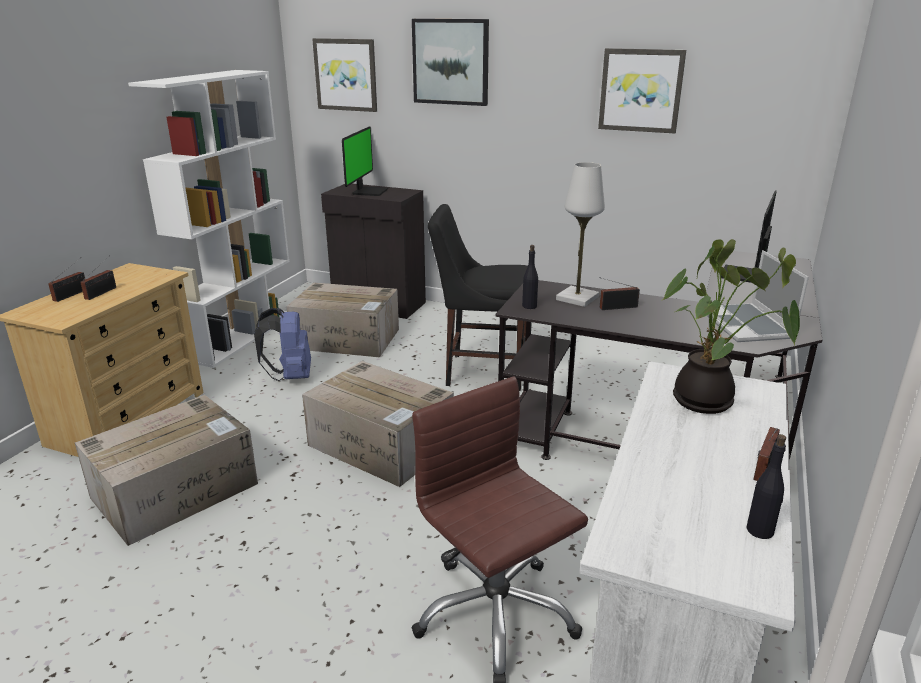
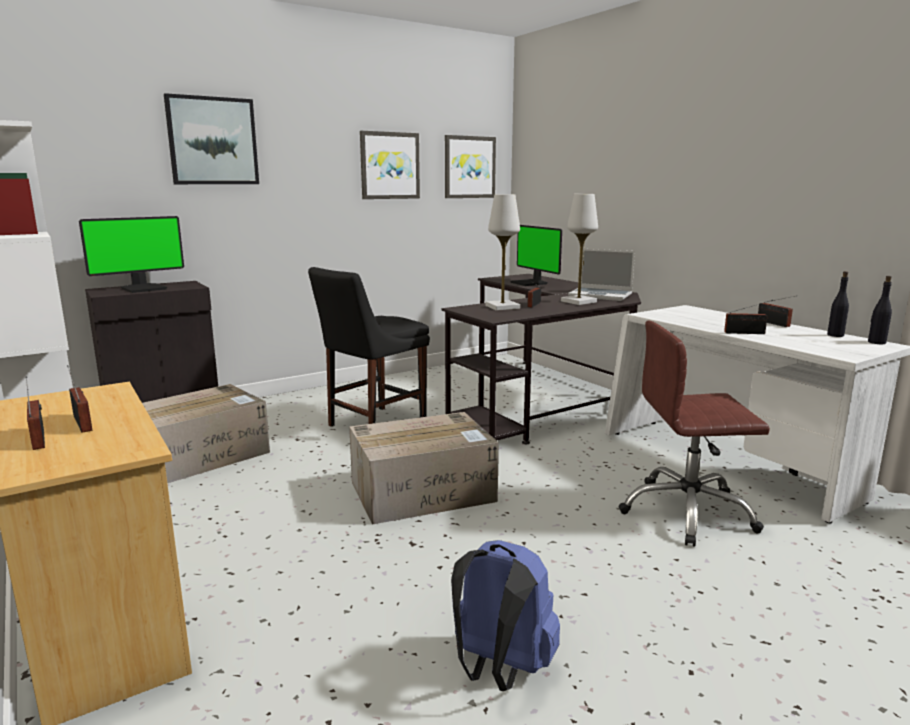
camera: 55 degrees left, 10 degrees down
cardboard box [75,395,258,546] -> none
blue backpack [254,308,311,381] -> blue backpack moved to [451,540,560,691]
picture [312,38,377,112] -> picture moved to [445,135,496,198]
monitor [342,127,388,196] -> monitor turned 90 degrees clockwise [79,216,184,293]
black bottle [522,245,538,309] -> black bottle moved to [868,276,892,344]
potted plant [663,239,800,414] -> none
none -> white table lamp [561,194,598,305]
none -> radio [724,300,773,334]

